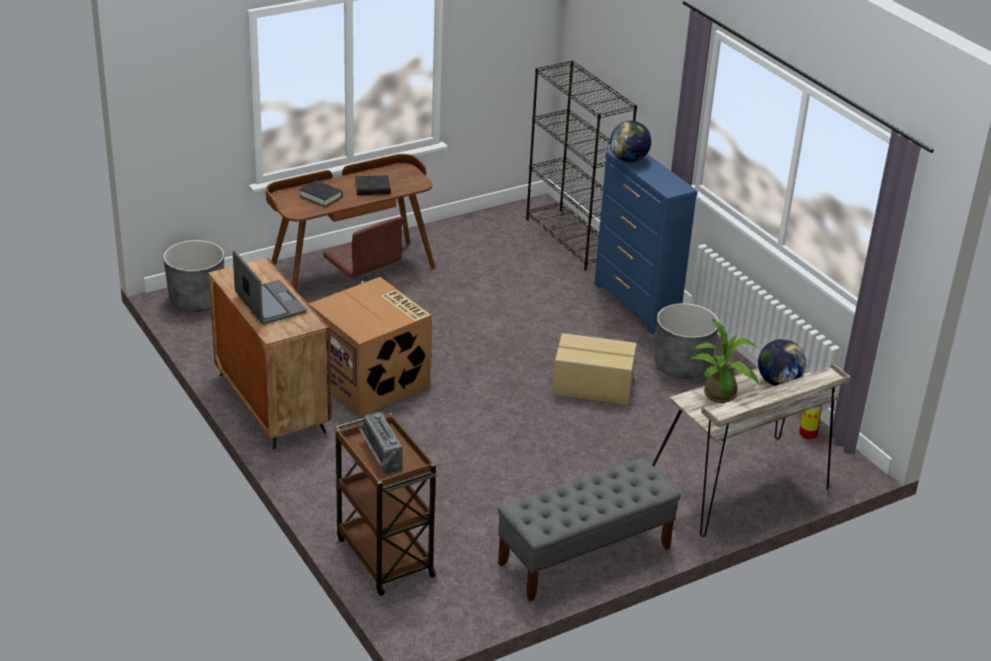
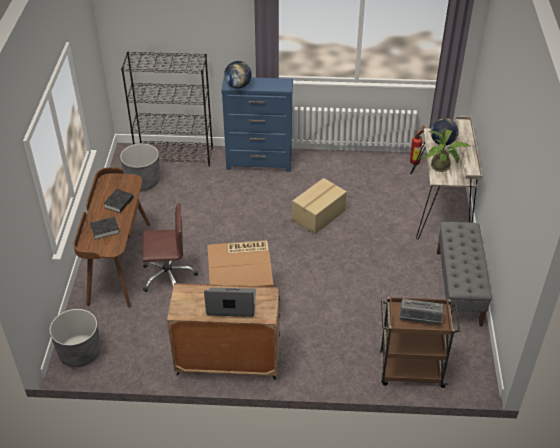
camera: 55 degrees left, 10 degrees up
grey planter [655,303,719,379] -> grey planter moved to [120,143,160,190]

